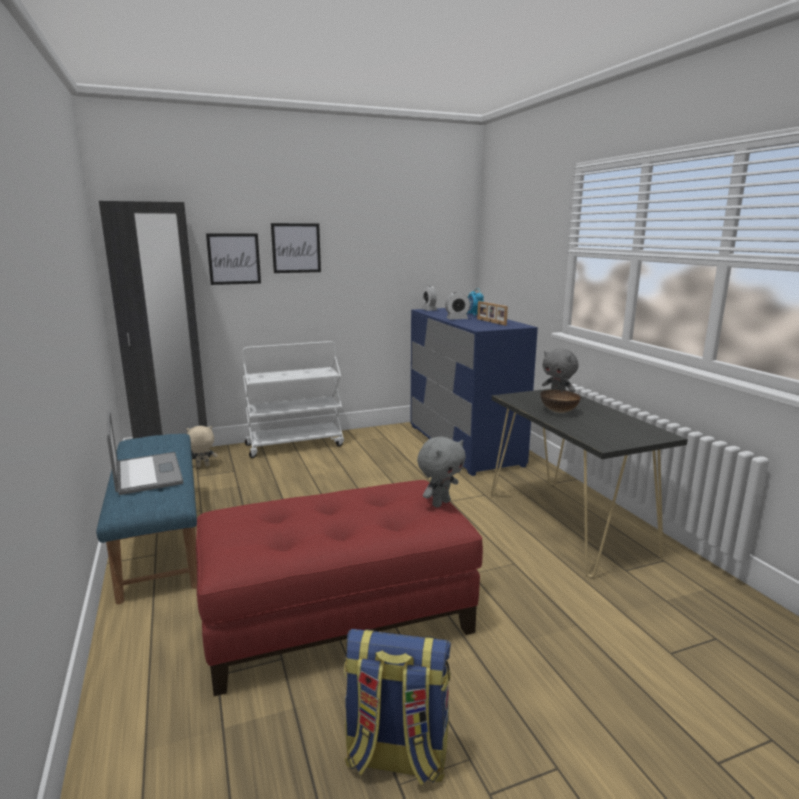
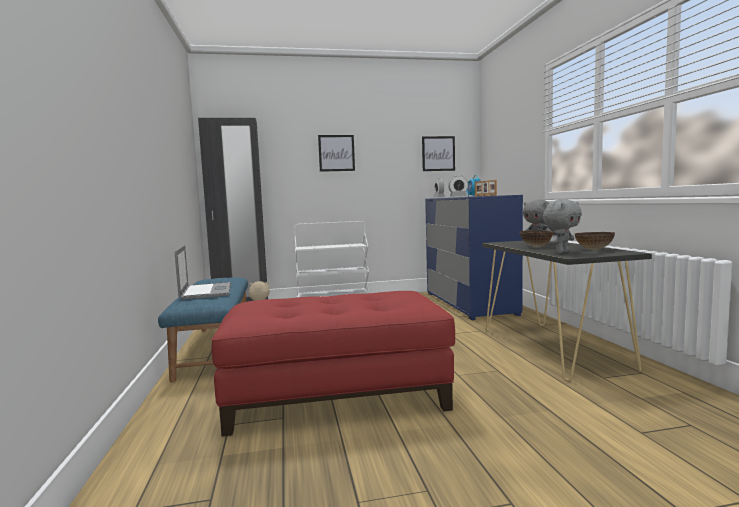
camera: 10 degrees right, 10 degrees down
picture [206,234,261,285] -> picture moved to [422,136,455,171]
backpack [344,629,451,786] -> none
grey plush toy [417,436,466,508] -> grey plush toy moved to [543,199,582,253]
none -> bowl [575,232,615,250]

